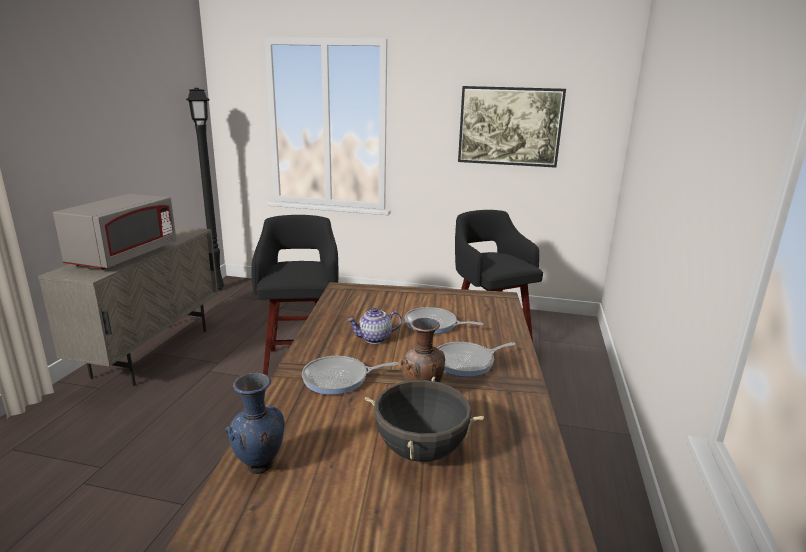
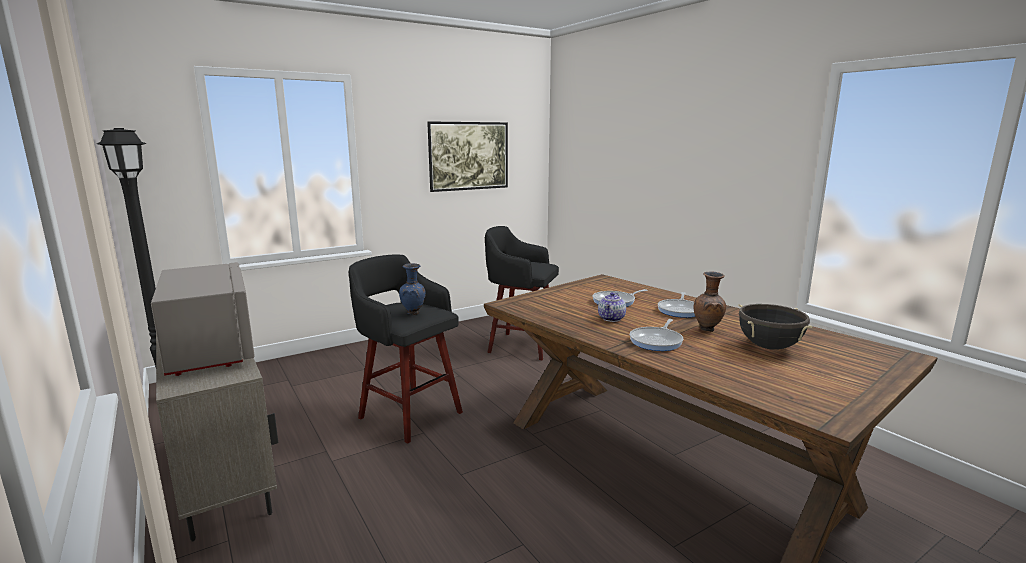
camera: 45 degrees left, 5 degrees down
blue vase [225,373,285,474] -> blue vase moved to [399,263,426,315]

